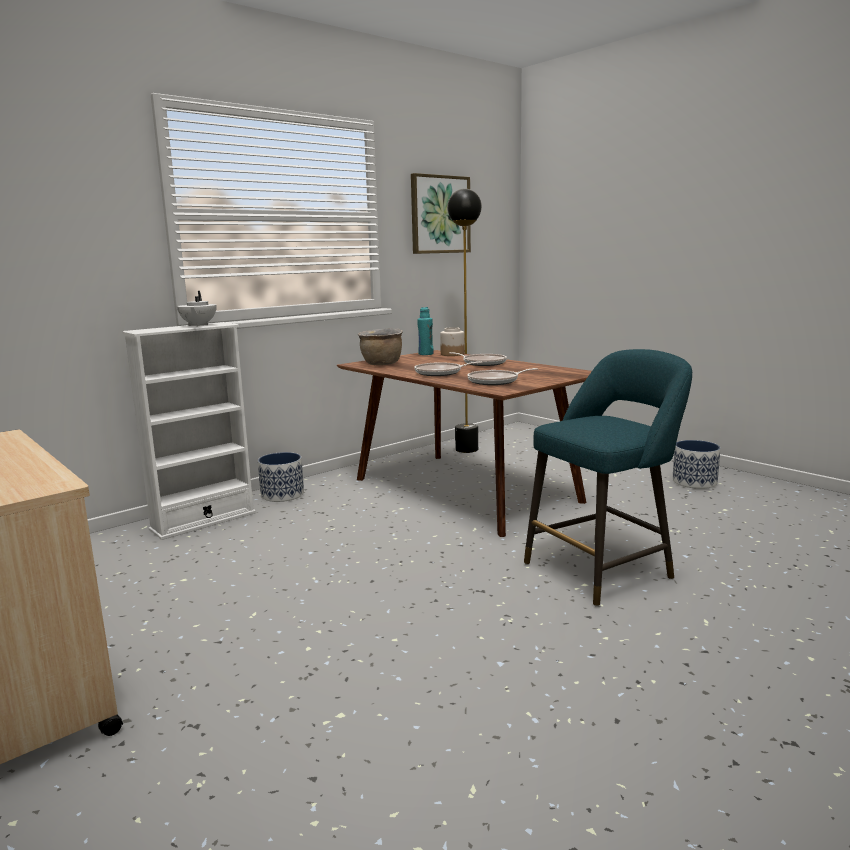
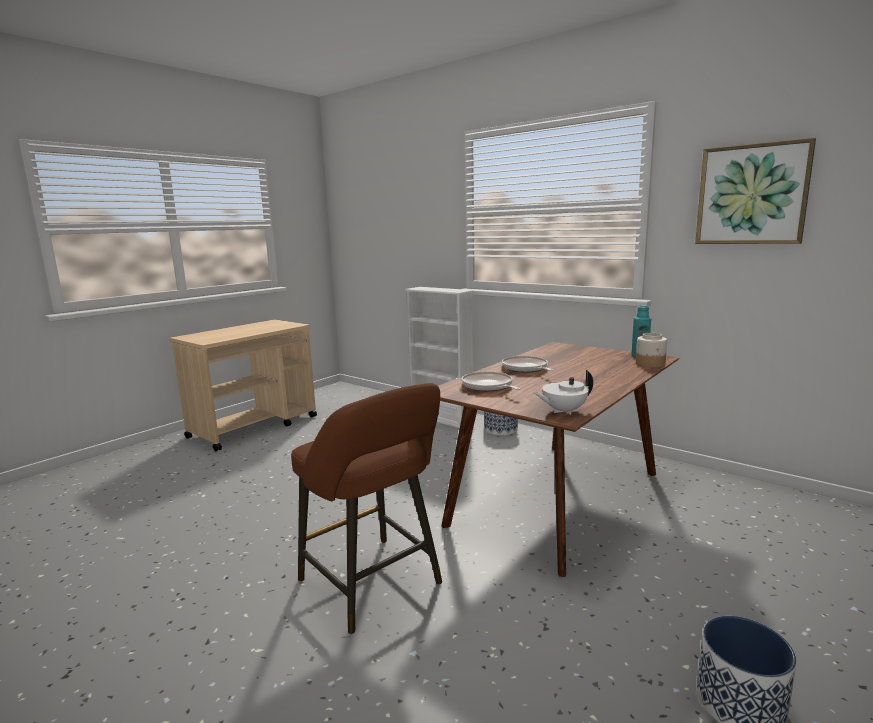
camera: 80 degrees right, 0 degrees up
white teapot [177,291,217,327] -> white teapot moved to [534,370,593,415]
brown cooking pot [358,329,403,365] -> none
black floor lamp [447,189,482,453] -> none
frying pan [449,352,507,366] -> none
turquoise stool [524,349,692,606] -> brown stool [291,383,442,635]

